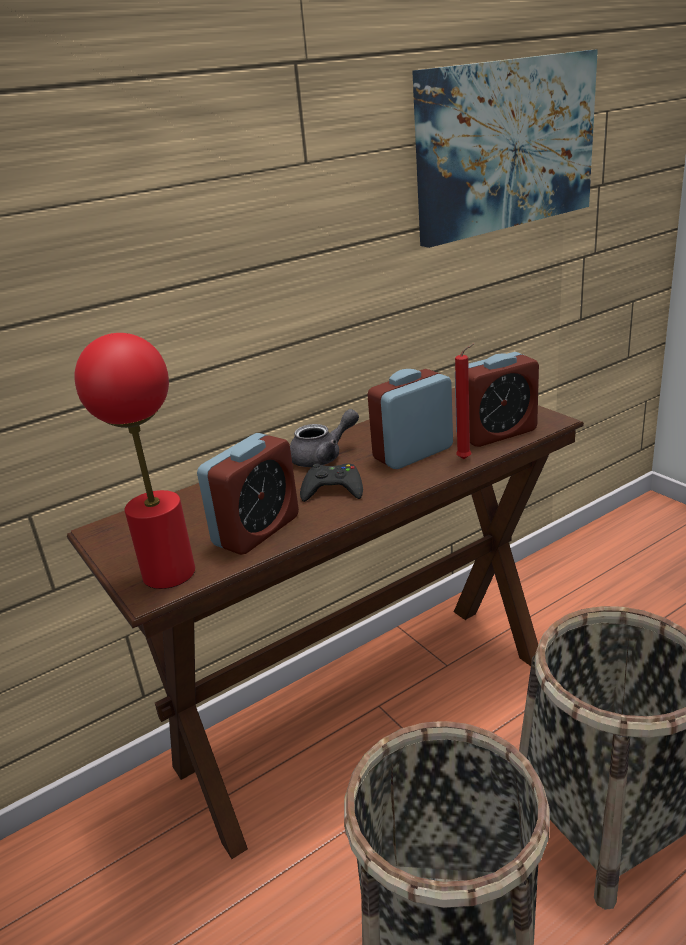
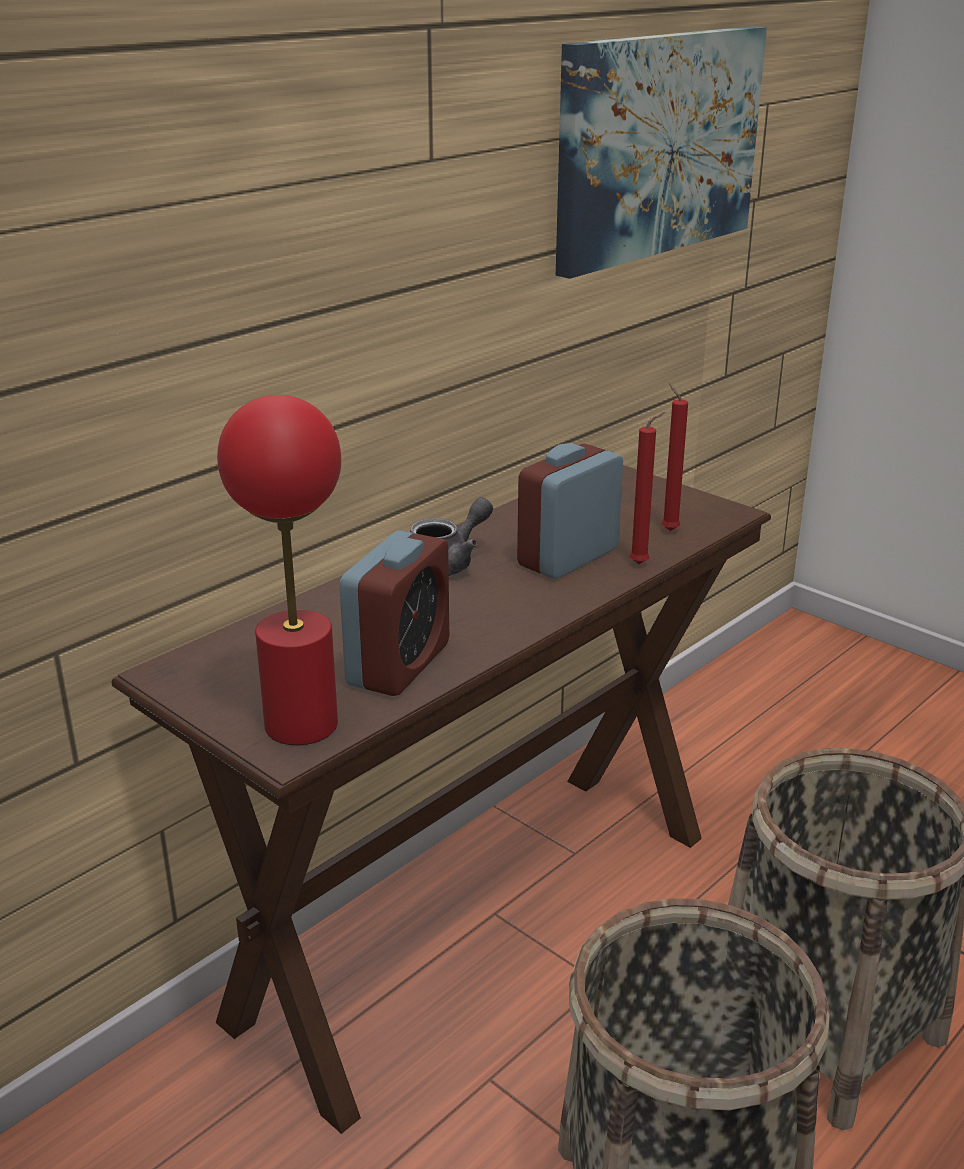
camera: 15 degrees left, 0 degrees up
black game controller [300,463,363,502] -> none
alarm clock [455,352,539,447] -> red candle [662,383,688,531]

